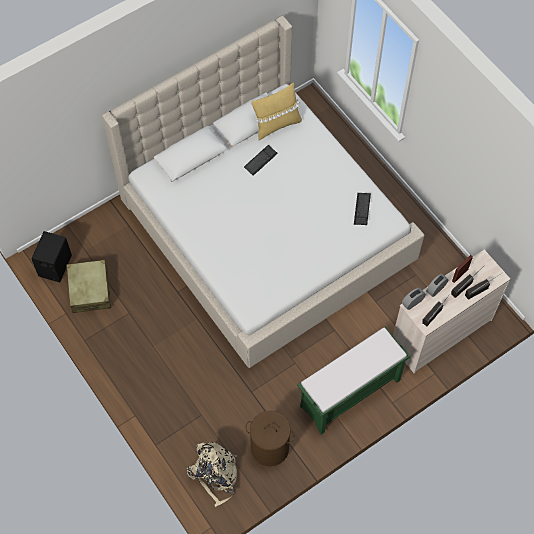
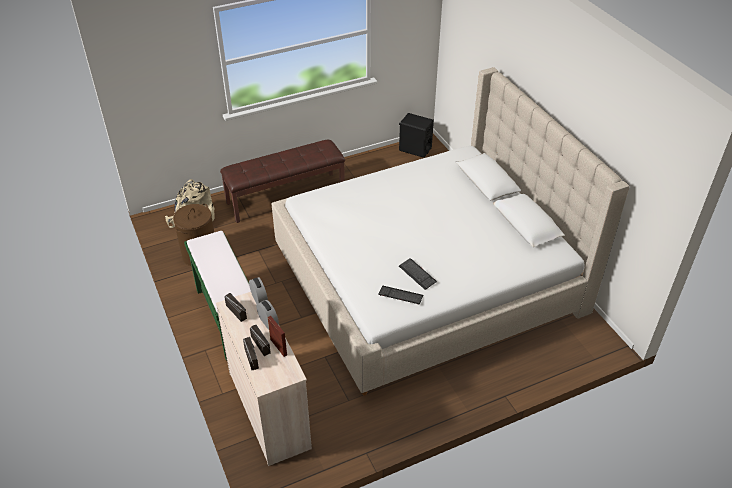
camera: 100 degrees right, 20 degrees down
beige suitcase [66,260,111,313] -> none
keyboard [244,145,278,176] -> keyboard moved to [399,258,437,290]
yellow pillow [251,83,302,140] -> none
none -> brown bench [220,140,345,223]

